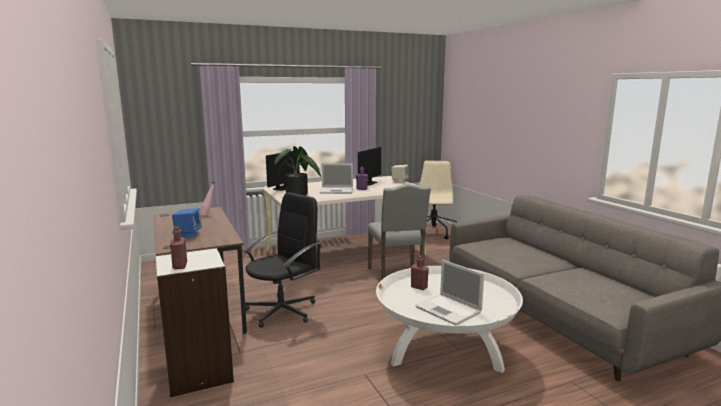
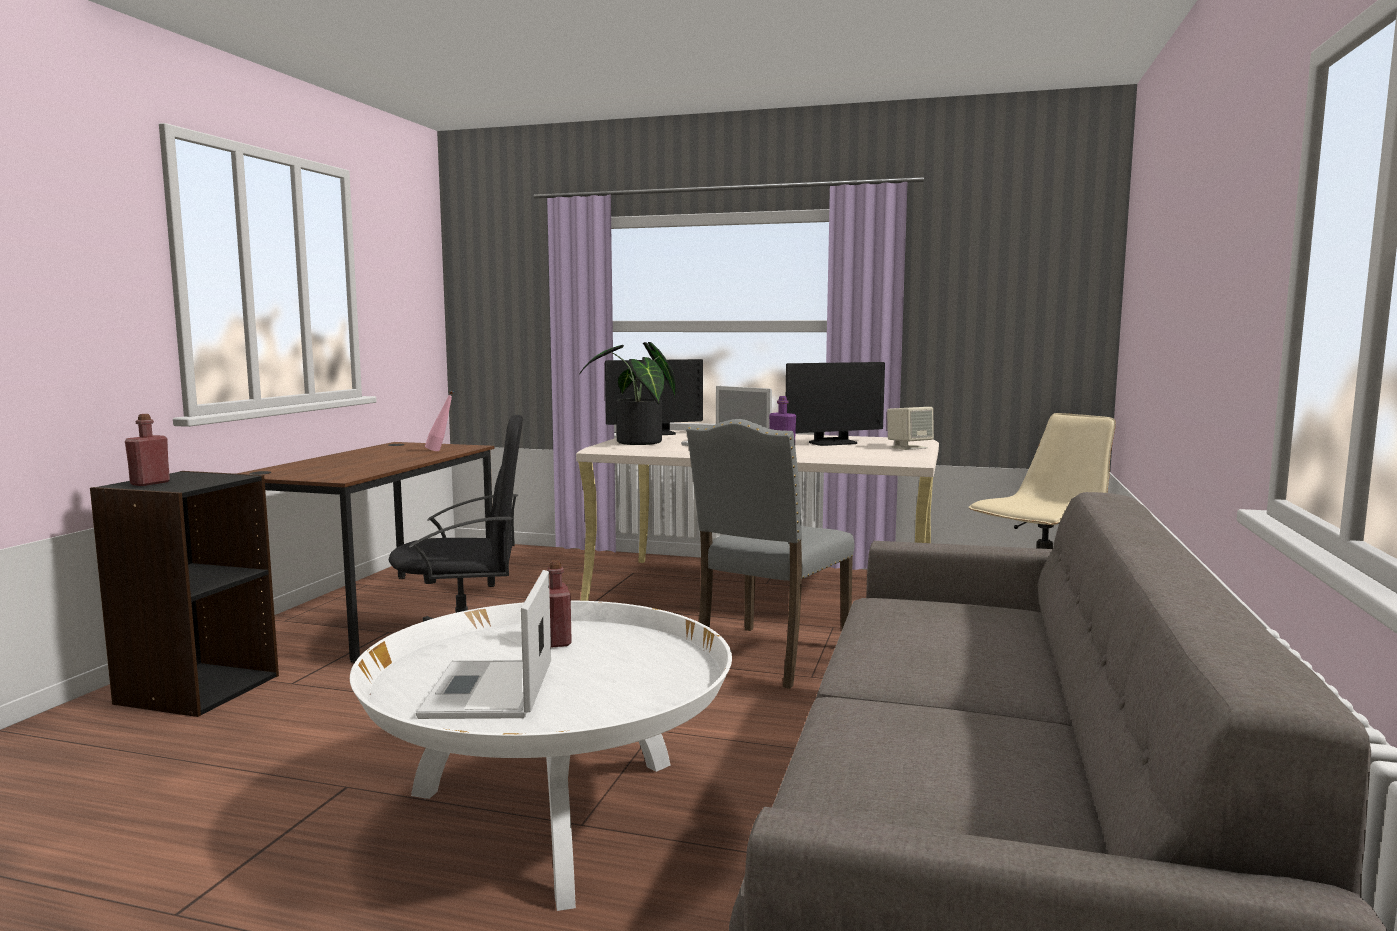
camera: 40 degrees right, 5 degrees down
white bookcase [156,248,234,397] -> black bookcase [90,471,279,717]
blue speaker [172,208,202,238] -> none

